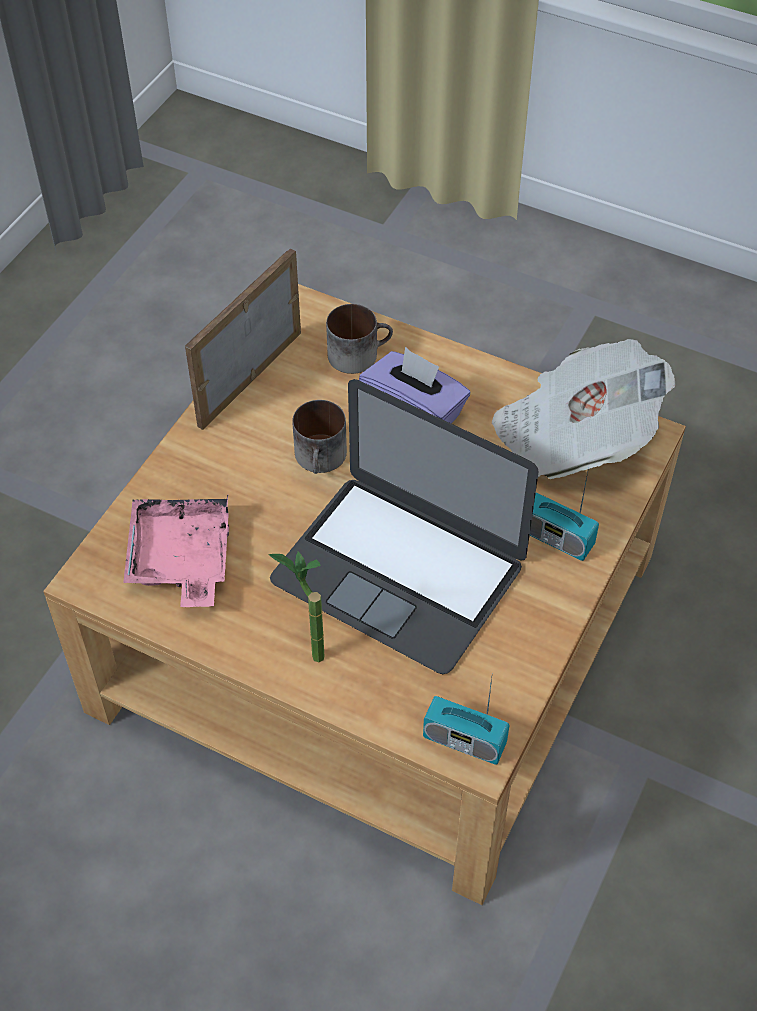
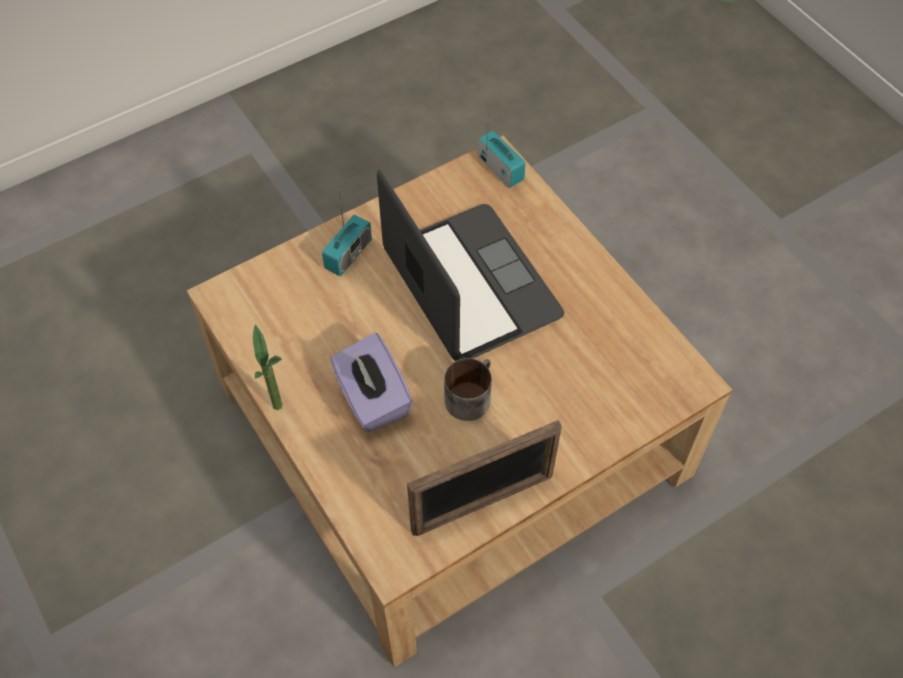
camera: 150 degrees left, 5 degrees up
pink tray [123,495,229,607] -> none
potted plant [268,552,324,662] -> potted plant moved to [253,325,283,410]
mug [326,304,393,374] -> none
newspaper [491,339,675,479] -> none
radio [530,468,599,561] -> radio turned 60 degrees clockwise [322,193,372,276]

